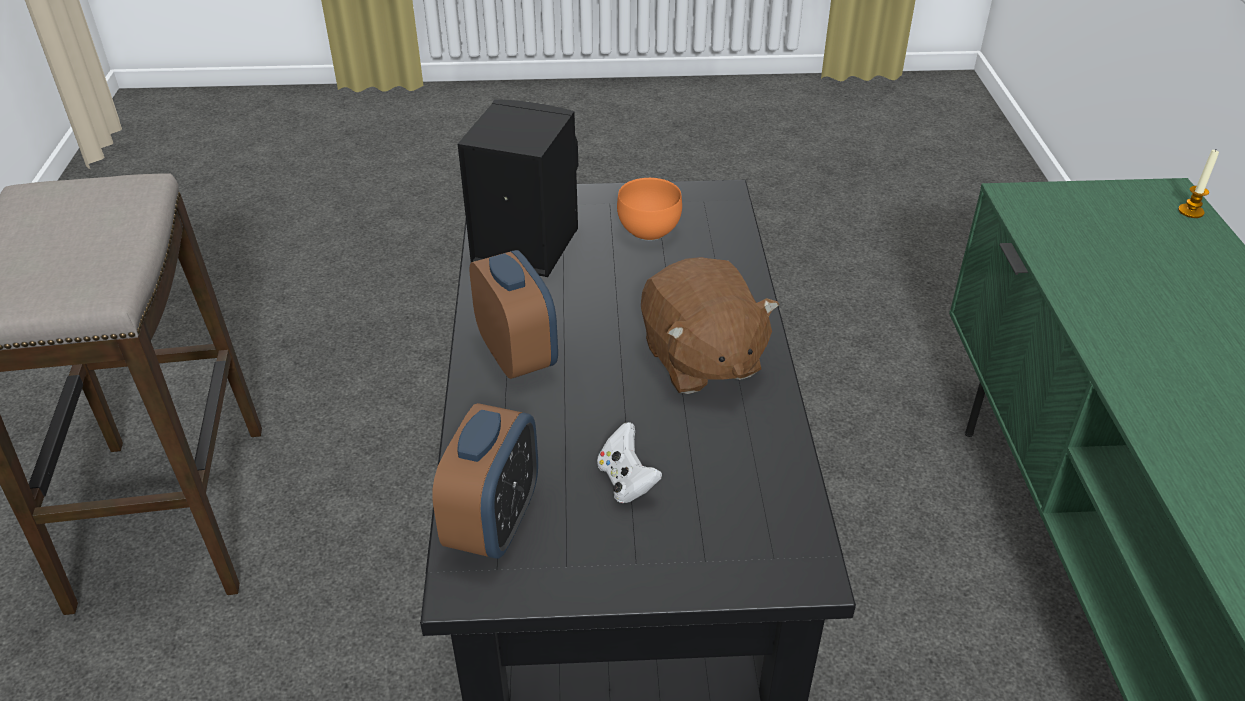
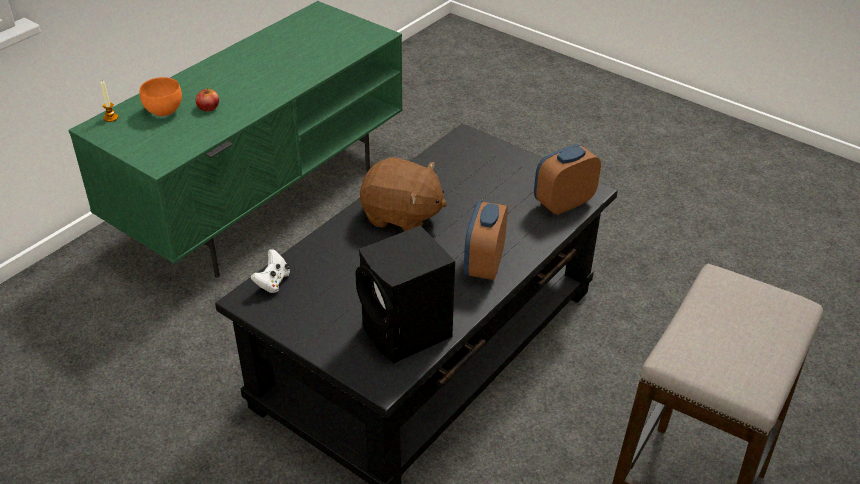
camera: 140 degrees left, 0 degrees up
white game controller [597,422,662,503] -> white game controller moved to [250,249,290,293]
orange bowl [617,178,682,241] -> orange bowl moved to [139,77,182,117]
brown plush toy [641,257,779,394] -> brown plush toy turned 90 degrees clockwise [360,157,447,231]
none -> apple [196,88,219,111]

